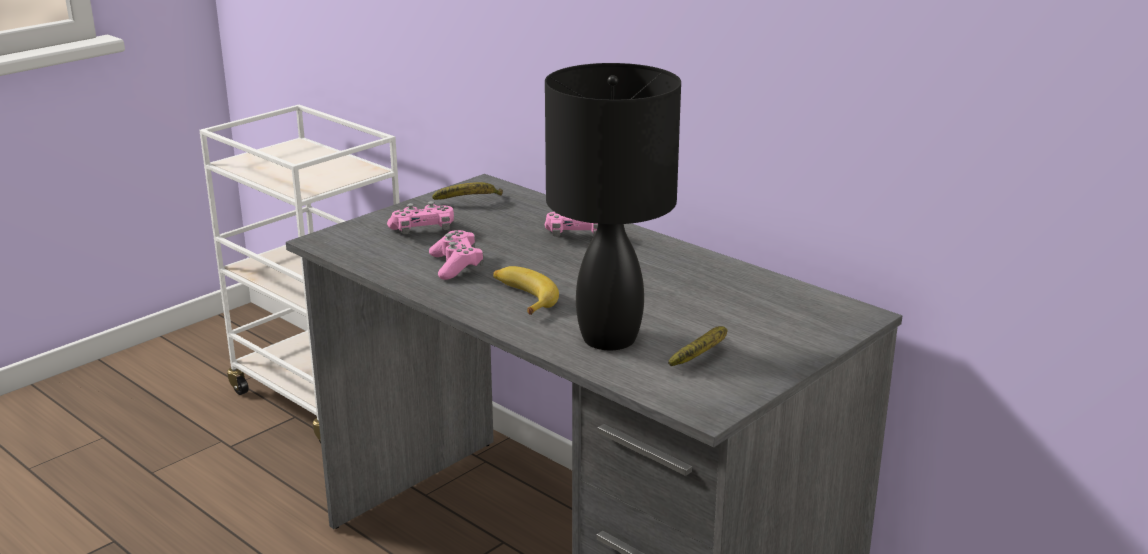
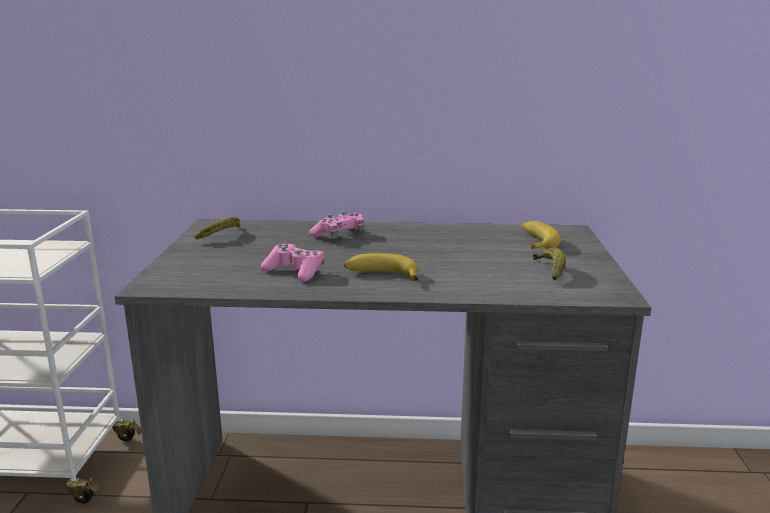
camera: 40 degrees left, 5 degrees down
pink game controller [387,201,454,234] -> none
black table lamp [545,63,681,351] -> none
none -> banana [521,221,561,249]

